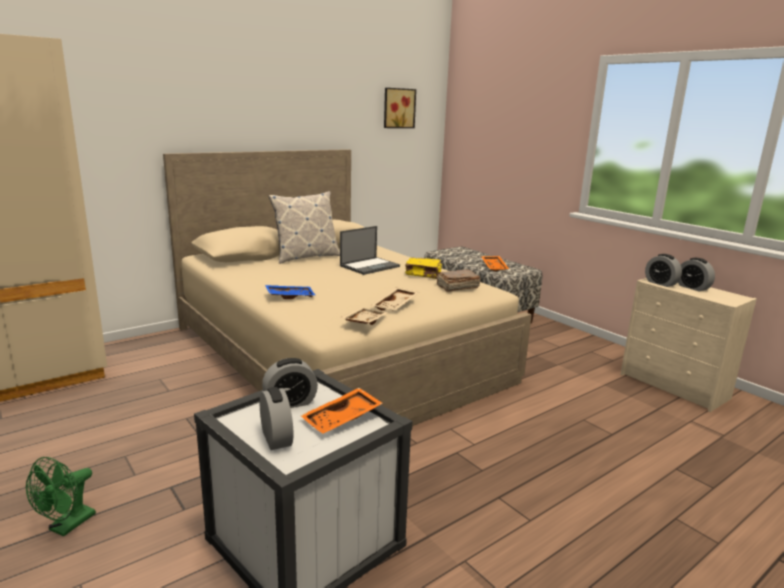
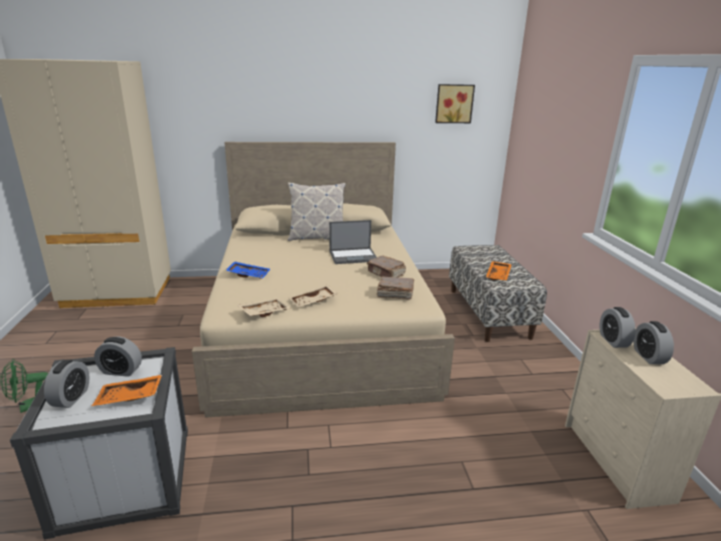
camera: 30 degrees right, 5 degrees up
yellow book [405,258,442,279] -> brown book [367,256,406,277]

